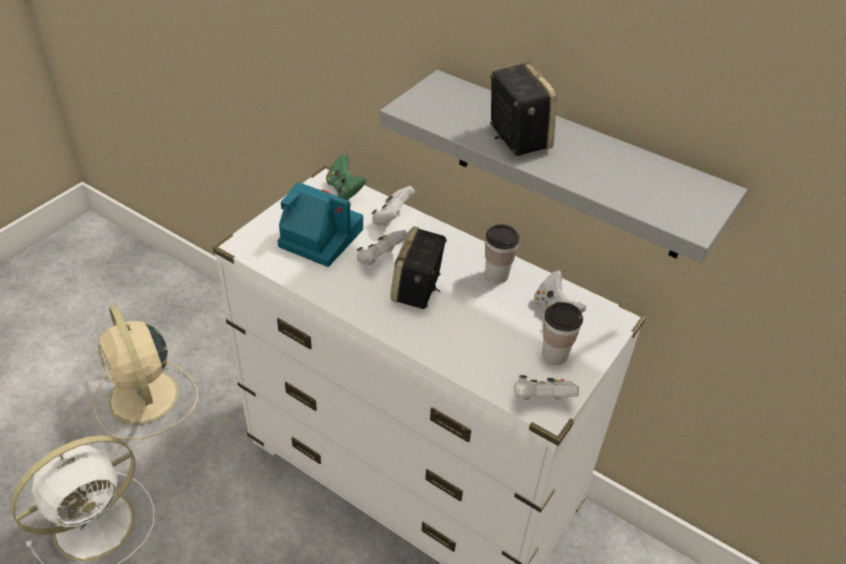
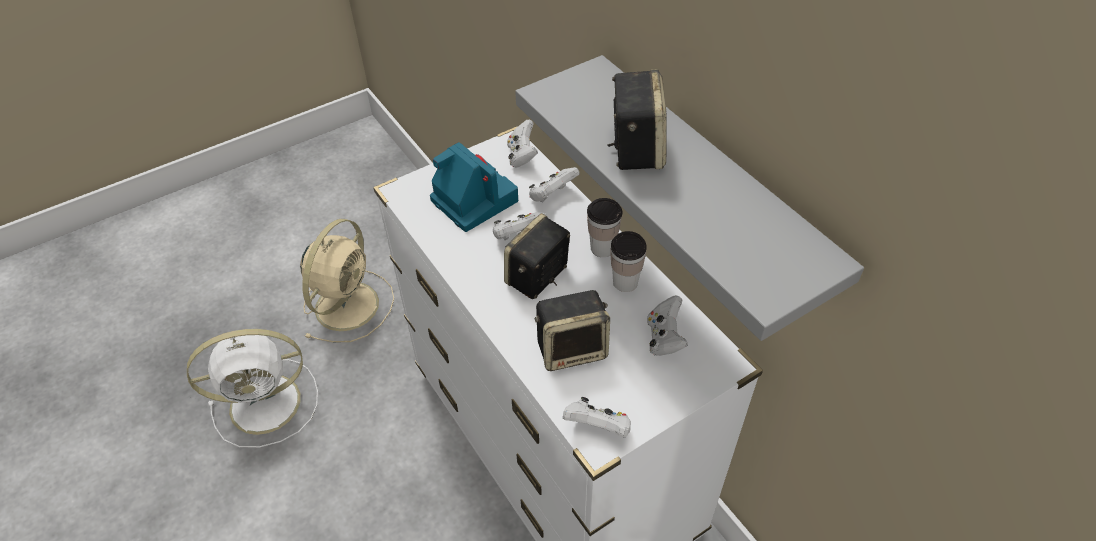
camera: 25 degrees right, 5 degrees up
beige fan [93,305,198,439] -> beige fan turned 150 degrees counterclockwise [300,219,394,343]
green game controller [326,154,367,200] -> white game controller [507,119,538,167]
cup [542,302,583,365] -> cup moved to [587,198,622,257]
none -> speaker [534,290,610,371]

